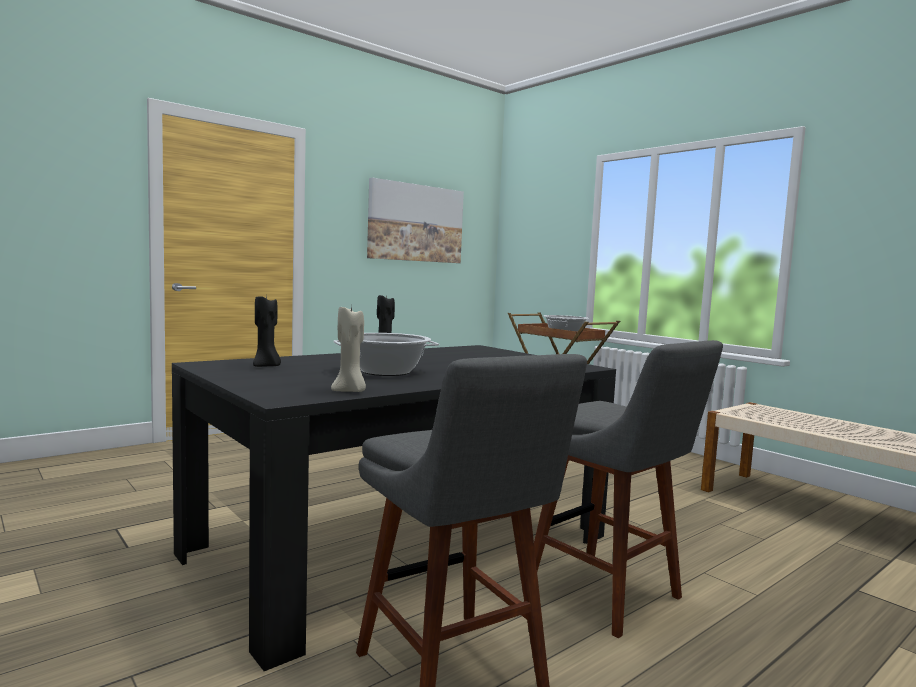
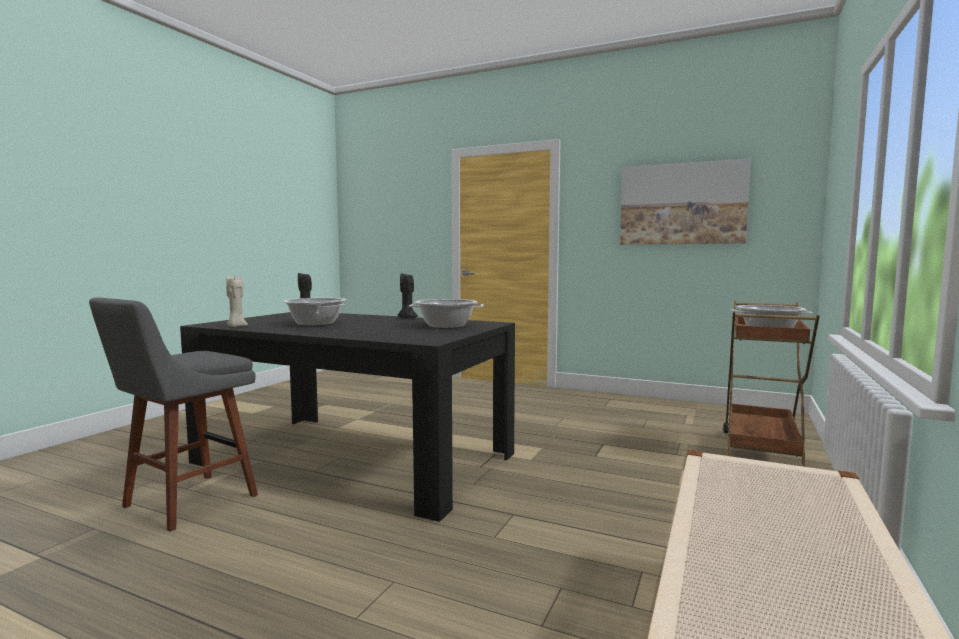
camera: 65 degrees right, 0 degrees up
grey stool [534,340,723,638] -> none
none -> cooking pot [409,299,483,329]

